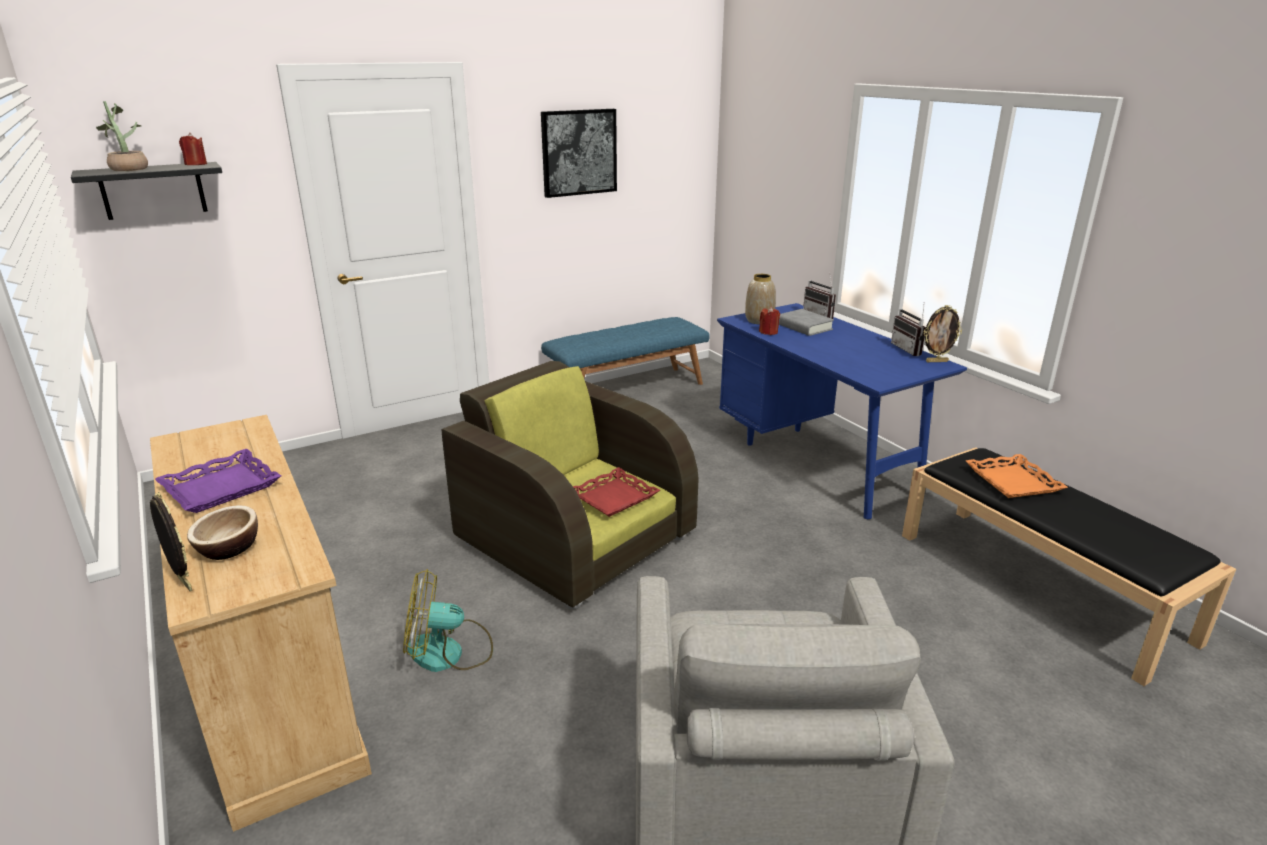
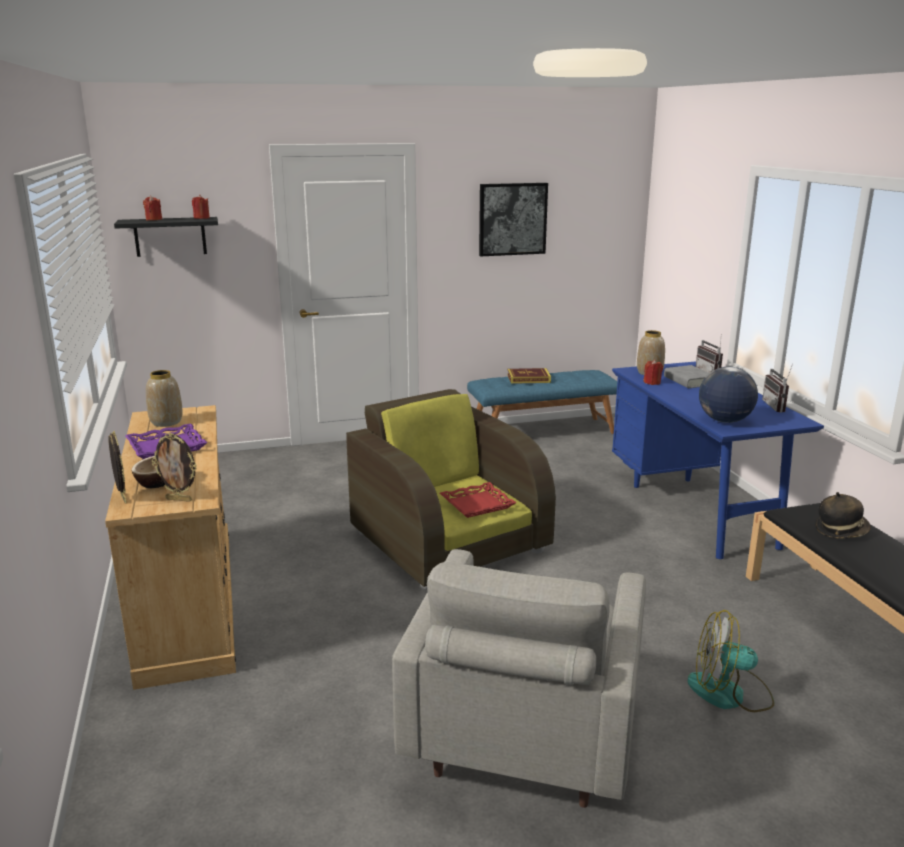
camera: 15 degrees right, 5 degrees down
potted plant [96,101,148,171] -> red candle [143,196,162,221]
fan [403,569,493,672] -> fan moved to [688,610,774,712]
picture frame [923,305,962,362] -> picture frame moved to [152,433,197,502]
orange tray [966,454,1068,498] -> hat [816,492,871,539]
none -> vase [146,370,183,427]
none -> book [507,368,551,384]
none -> globe [699,367,758,423]

